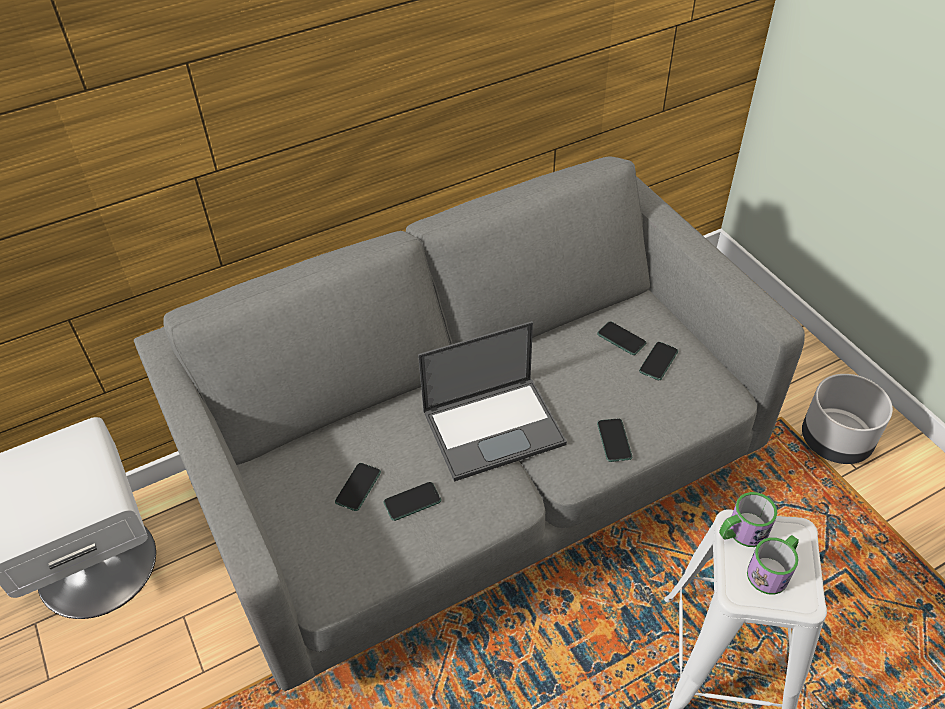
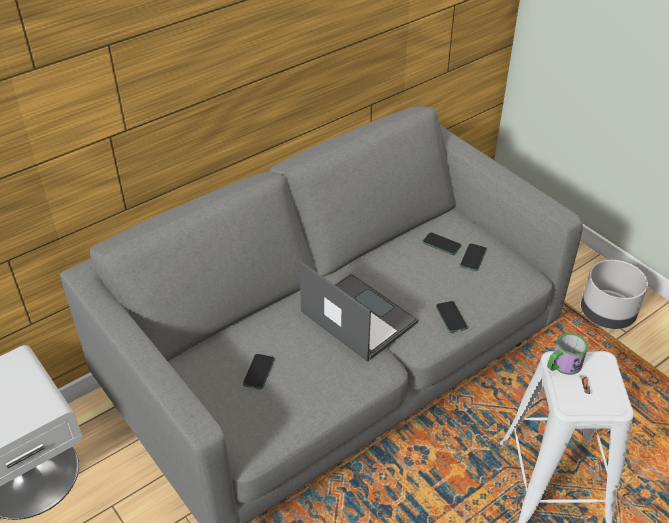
camera: 10 degrees left, 5 degrees down
phone [384,482,441,521] -> none
laptop [418,321,567,482] -> laptop turned 105 degrees counterclockwise [299,261,418,362]
mug [747,535,799,595] -> none

